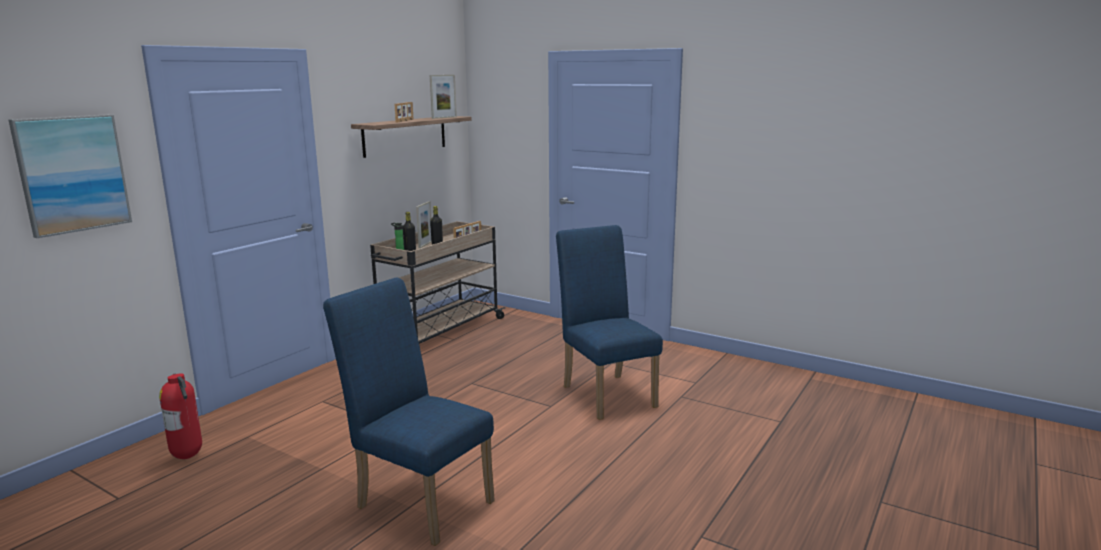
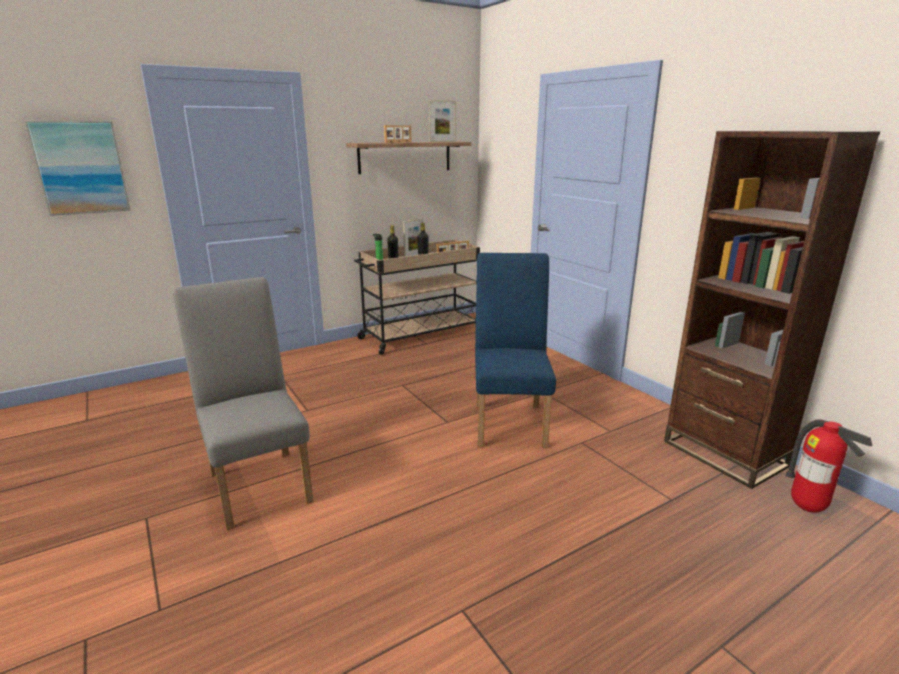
camera: 25 degrees right, 5 degrees up
fire extinguisher [159,374,202,459] -> fire extinguisher moved to [785,419,873,513]
blue chair [323,277,495,546] -> grey chair [173,277,314,530]
none -> brown bookcase [664,131,880,489]

